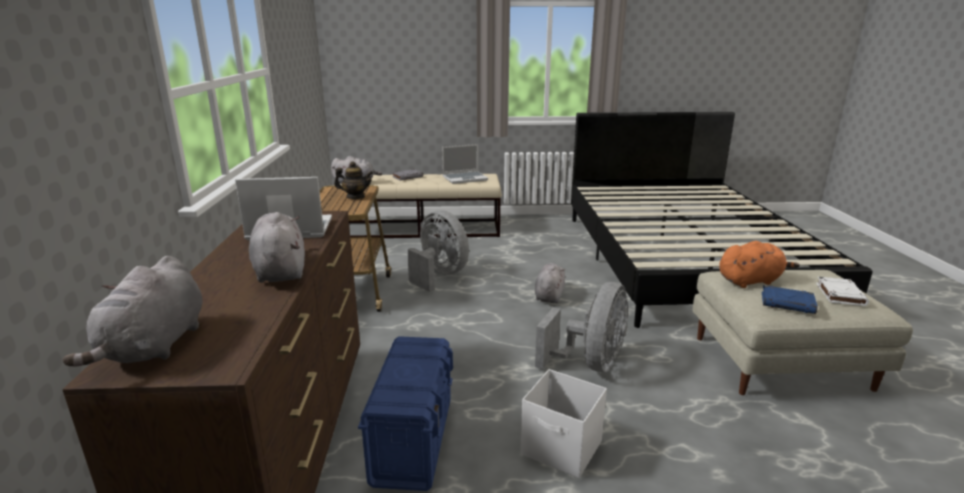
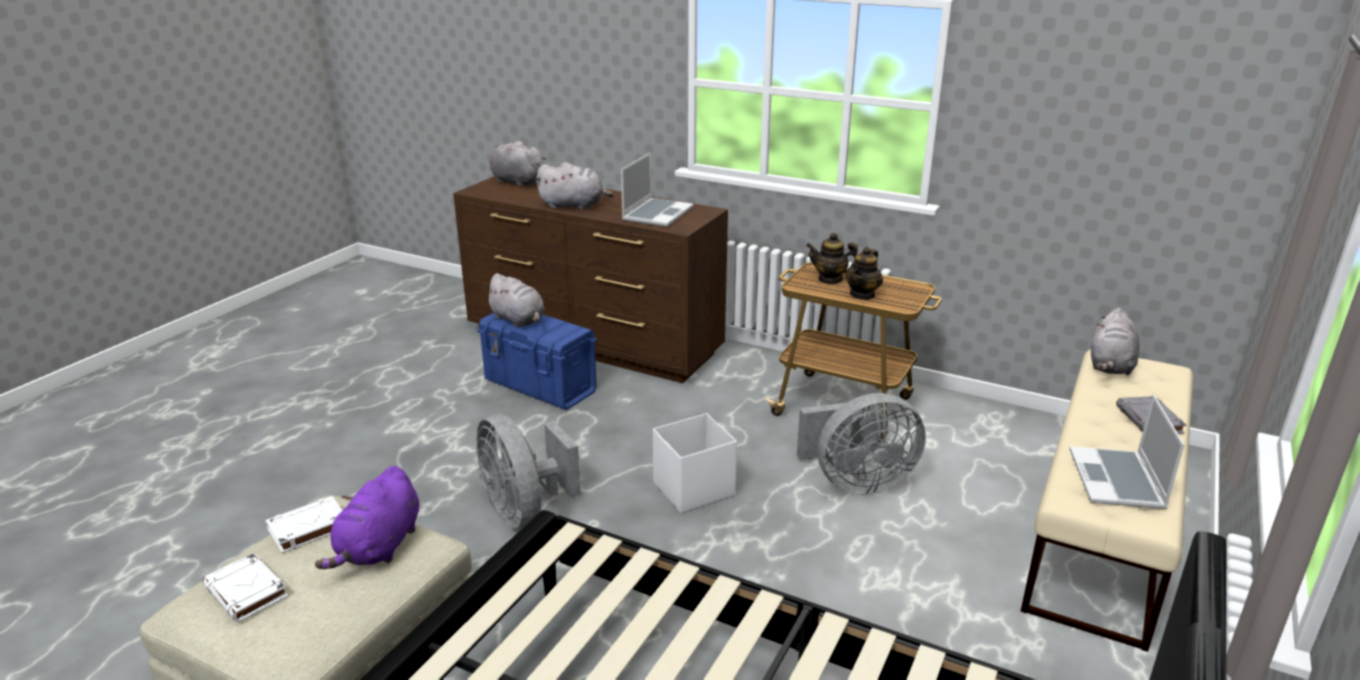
camera: 120 degrees right, 5 degrees up
white storage box [520,369,607,478] -> white storage box moved to [653,413,737,514]
grey plush toy [535,263,565,303] -> grey plush toy moved to [484,273,545,328]
orange plush toy [719,241,800,288] -> purple plush toy [315,466,419,569]
blue book [762,285,818,314] -> white book [266,496,343,553]
none -> teapot [806,233,858,284]

